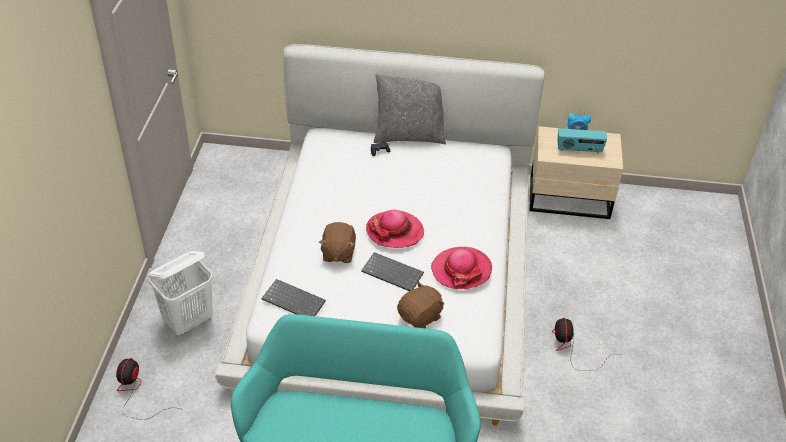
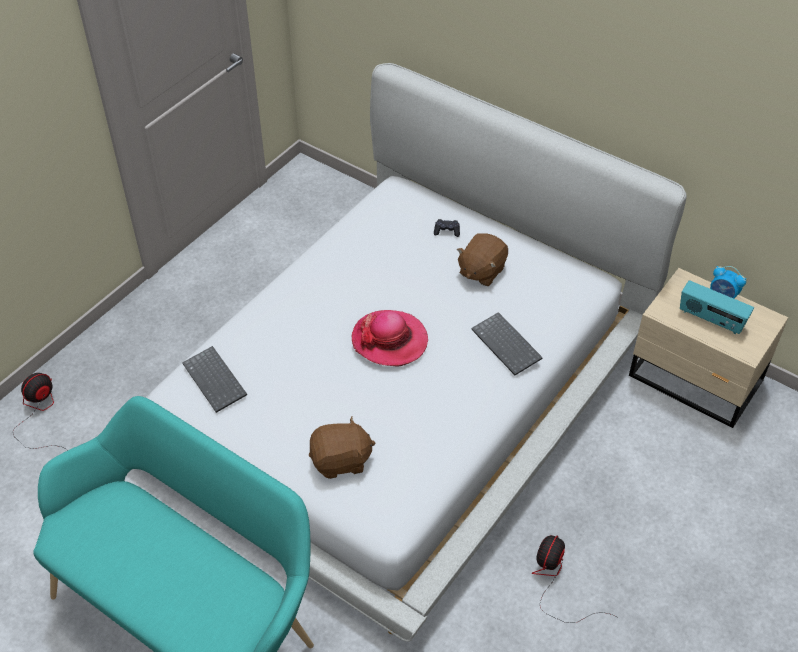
camera: 30 degrees right, 5 degrees up
white laundry basket [148,251,213,335] -> none
brown plush toy [319,222,356,263] -> brown plush toy moved to [457,233,508,286]
keyboard [361,252,424,291] -> keyboard moved to [471,312,543,375]
grey pillow [374,74,446,144] -> none
hat [431,247,492,289] -> none

